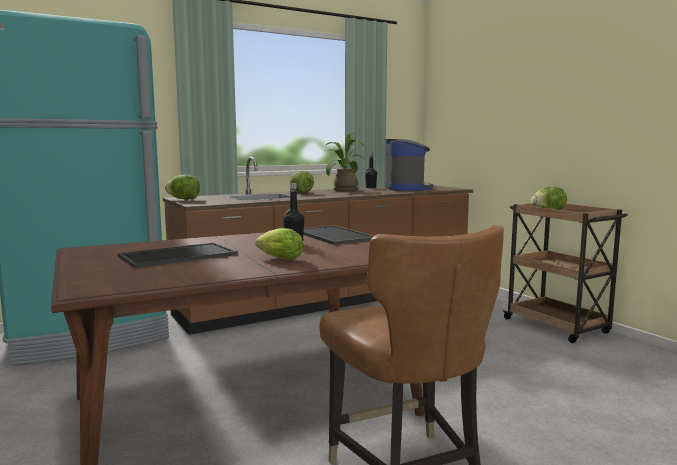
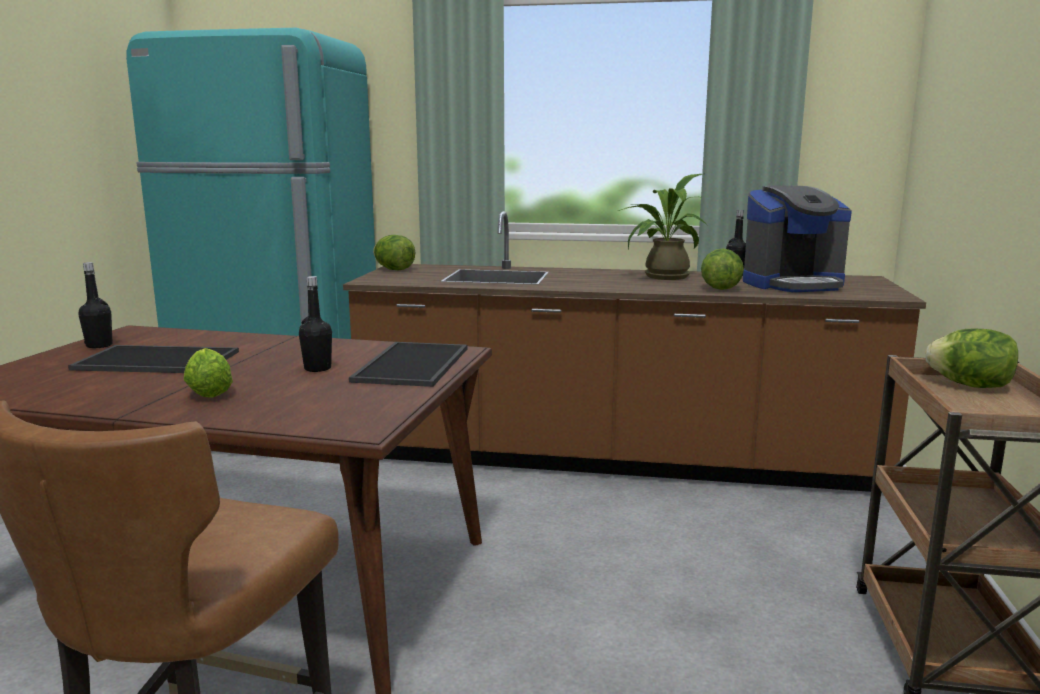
camera: 40 degrees right, 5 degrees up
lettuce [290,171,314,193] -> lettuce moved to [701,248,744,290]
coffee machine [384,139,433,191] -> coffee machine turned 45 degrees clockwise [743,185,852,292]
none -> black bottle [78,262,113,348]

